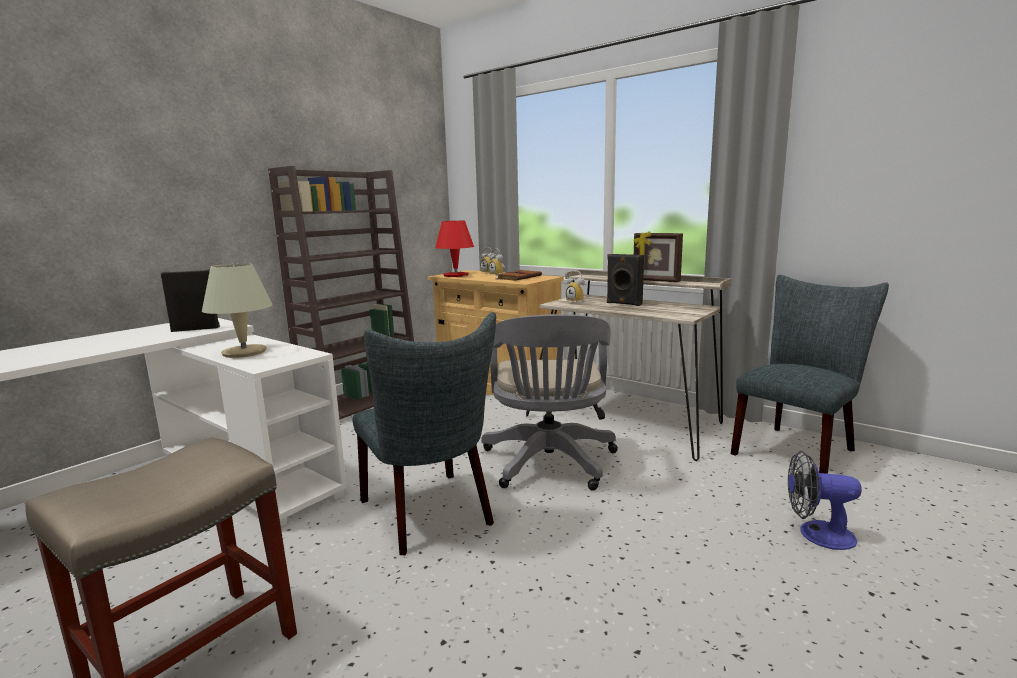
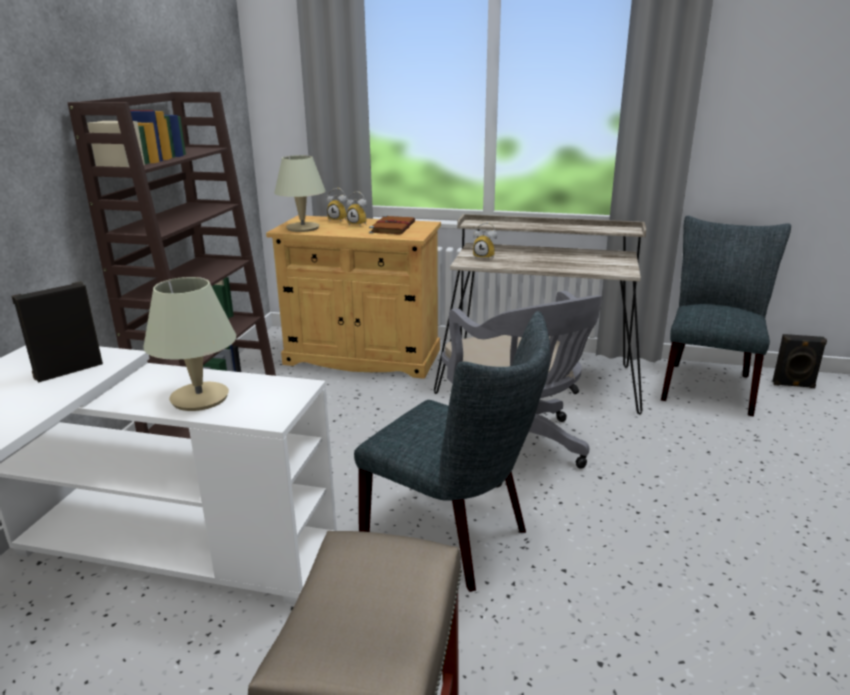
camera: 25 degrees left, 10 degrees up
red table lamp [435,221,474,277] -> beige table lamp [274,155,326,232]
black speaker [607,254,644,306] -> black speaker moved to [773,334,827,388]
picture frame [634,231,683,282] -> none
fan [788,451,862,550] -> none

